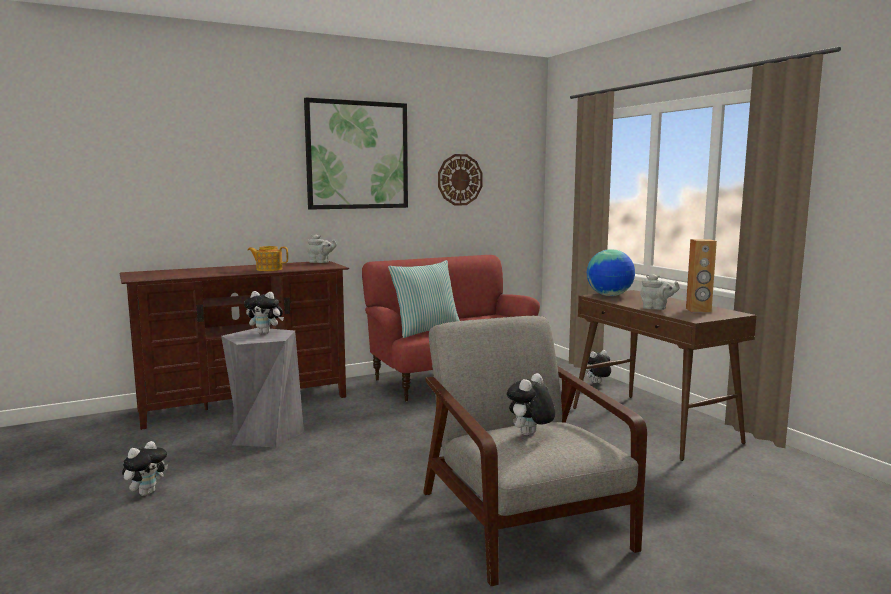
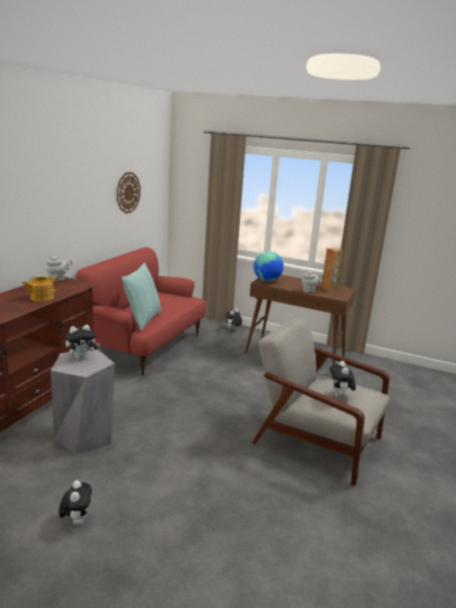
camera: 40 degrees left, 10 degrees up
picture [304,98,408,210] -> none

